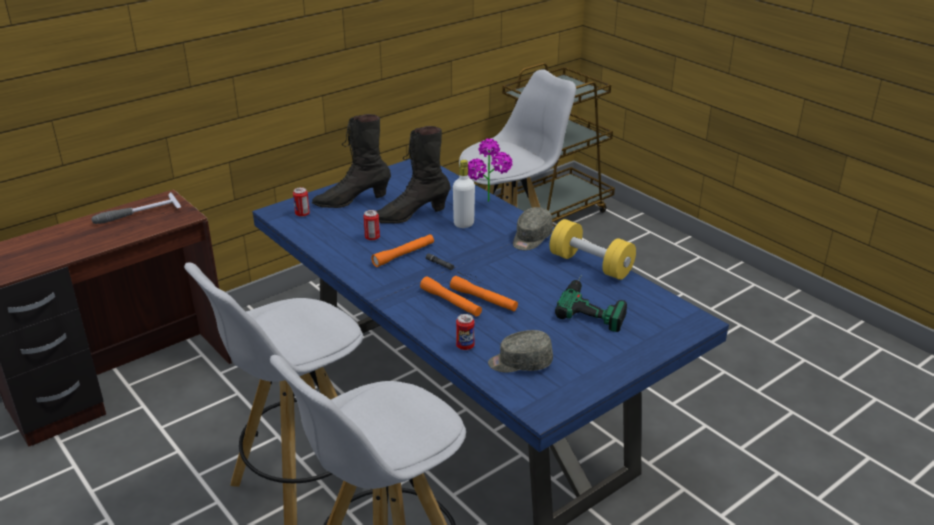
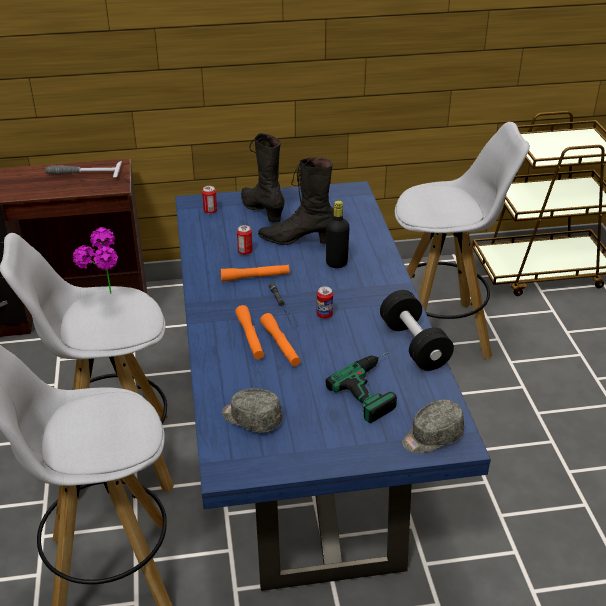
camera: 30 degrees right, 5 degrees up
black boot [312,114,391,208] -> black boot turned 45 degrees clockwise [241,133,285,223]
white bottle [453,160,475,228] -> black bottle [326,201,350,268]
can [456,314,475,350] -> can moved to [317,287,333,319]
potted plant [468,138,513,202] -> potted plant moved to [73,227,118,294]
grey cap [513,207,553,250] -> grey cap moved to [402,400,464,453]
yellow dumbbell [550,219,636,280] -> black dumbbell [380,290,454,371]

